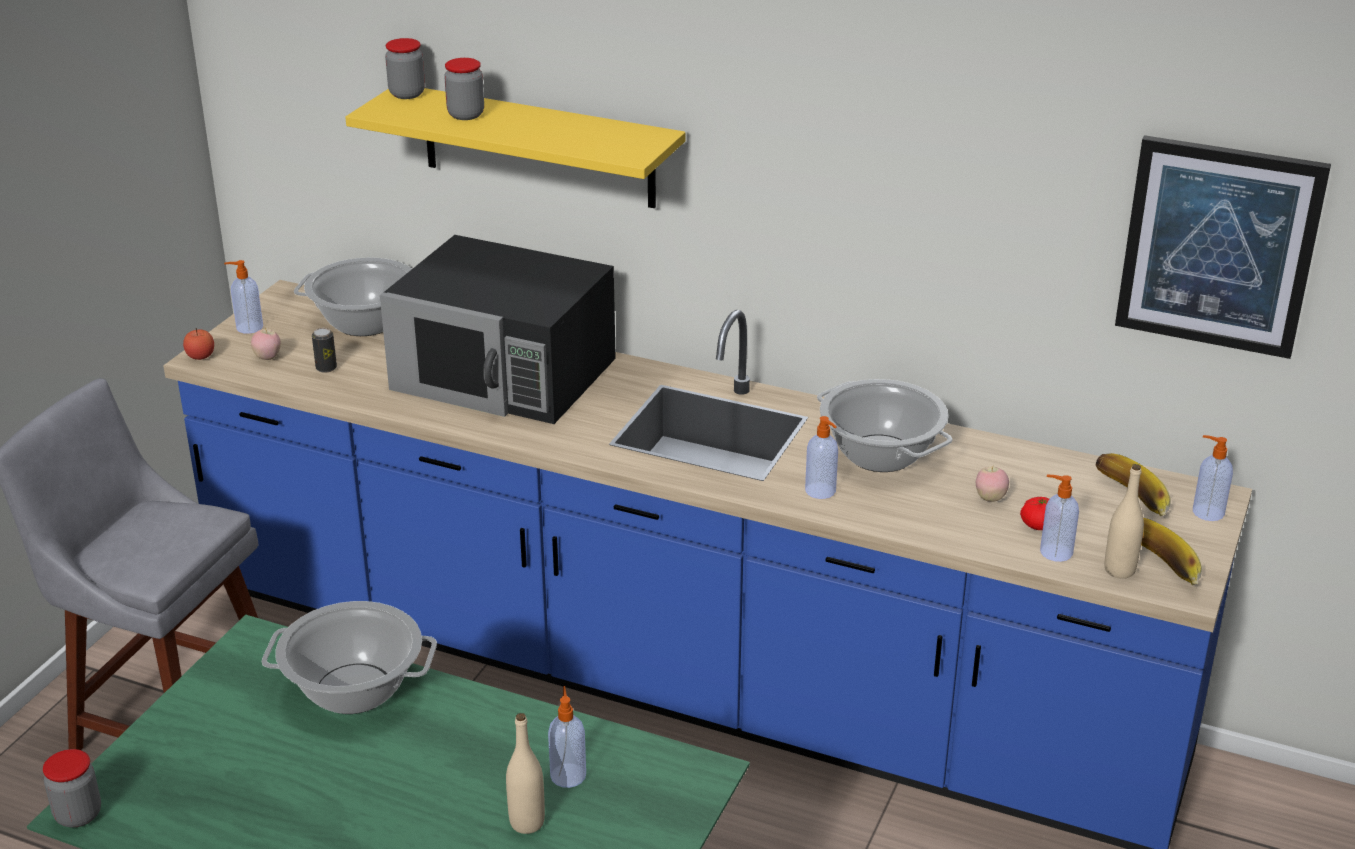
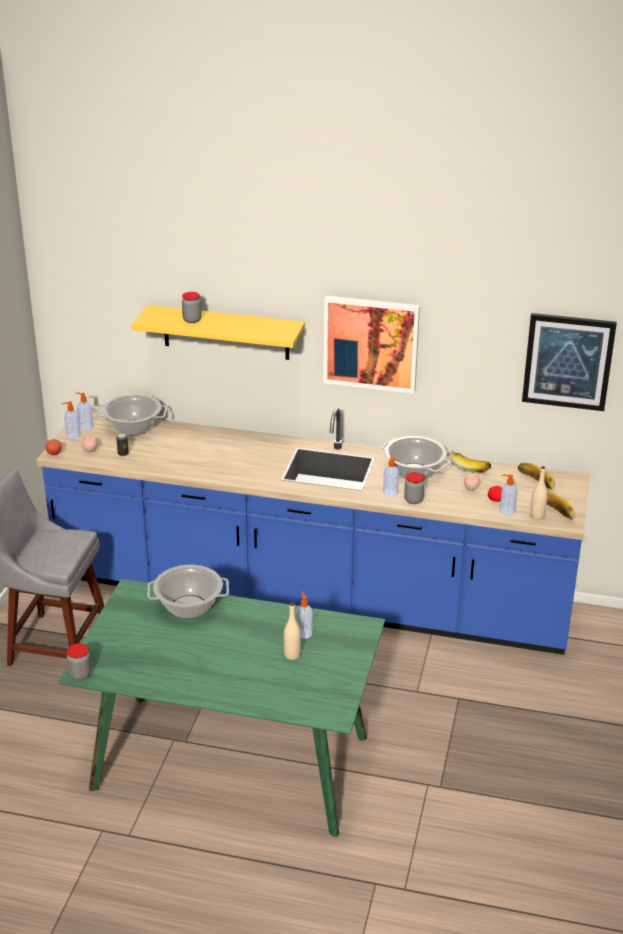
camera: 10 degrees left, 0 degrees up
black microwave [380,235,616,424] -> none
jar [385,38,425,99] -> jar moved to [404,472,425,504]
soap dispenser [1193,435,1233,521] -> soap dispenser moved to [75,393,93,430]
none -> picture [323,296,420,394]
none -> banana [450,450,491,473]

